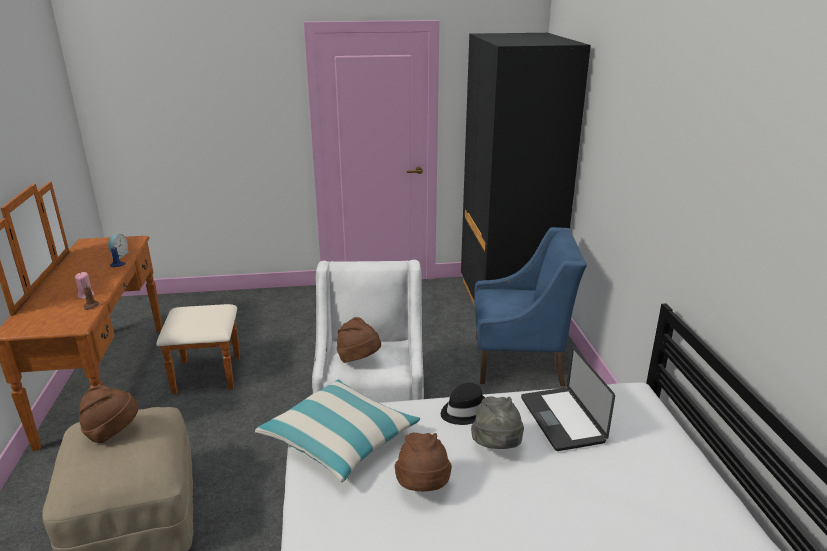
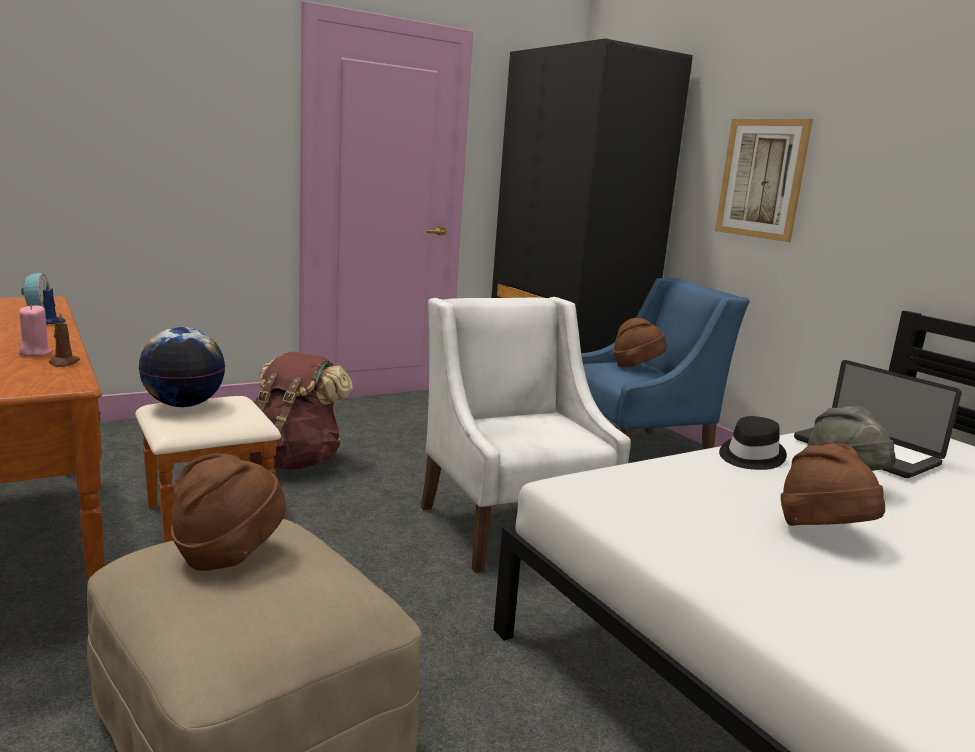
camera: 25 degrees left, 10 degrees down
pillow [255,379,420,482] -> none
brown hat [337,317,381,363] -> brown hat moved to [613,318,667,367]
none -> globe [138,327,225,407]
none -> brown backpack [250,351,353,470]
none -> picture [715,119,813,242]

